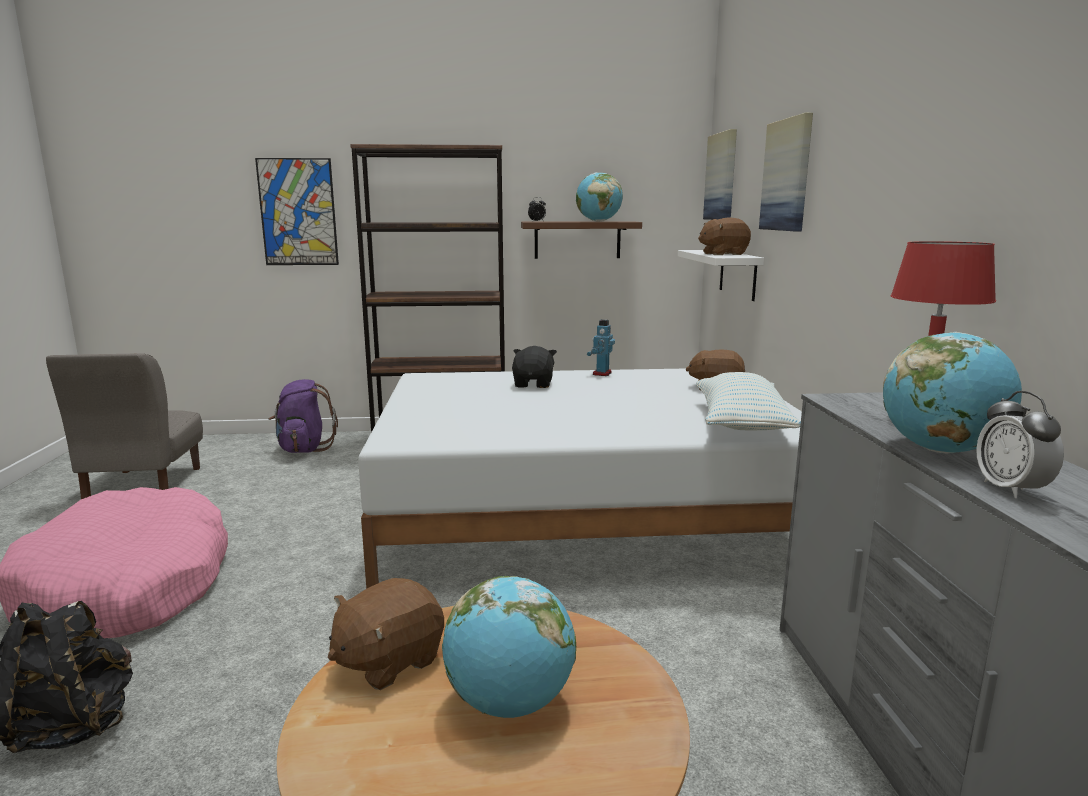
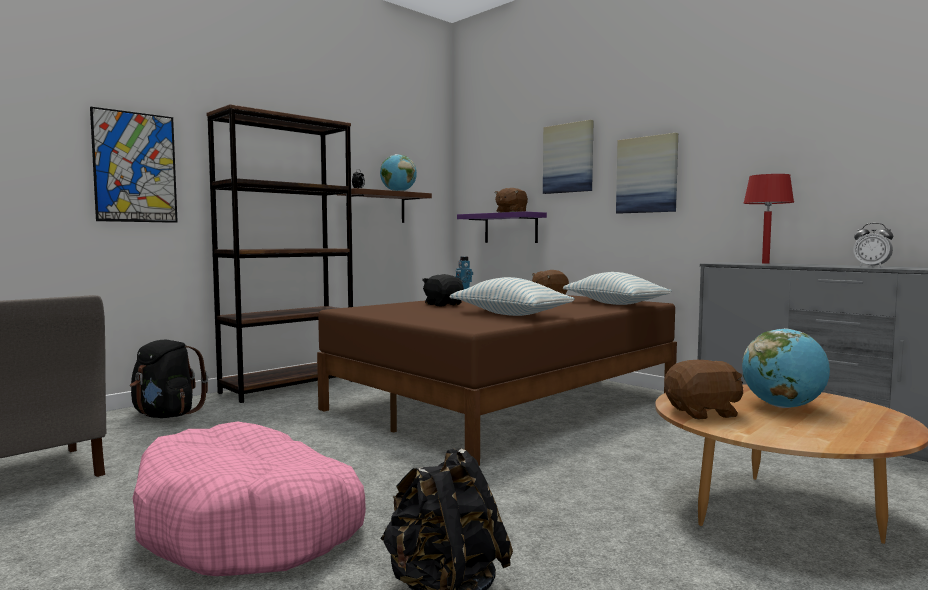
camera: 40 degrees left, 10 degrees down
purple backpack [269,379,338,453] -> black backpack [130,340,208,418]
brown plush toy [328,578,444,690] -> brown plush toy turned 105 degrees counterclockwise [664,360,743,419]
white bed [358,369,802,589] -> brown bed [317,295,677,466]
white shelf [678,250,764,301] -> purple shelf [457,211,547,243]
picture [703,129,737,220] -> picture moved to [616,133,678,214]
globe [883,332,1022,453] -> none
none -> pillow [449,277,575,316]

